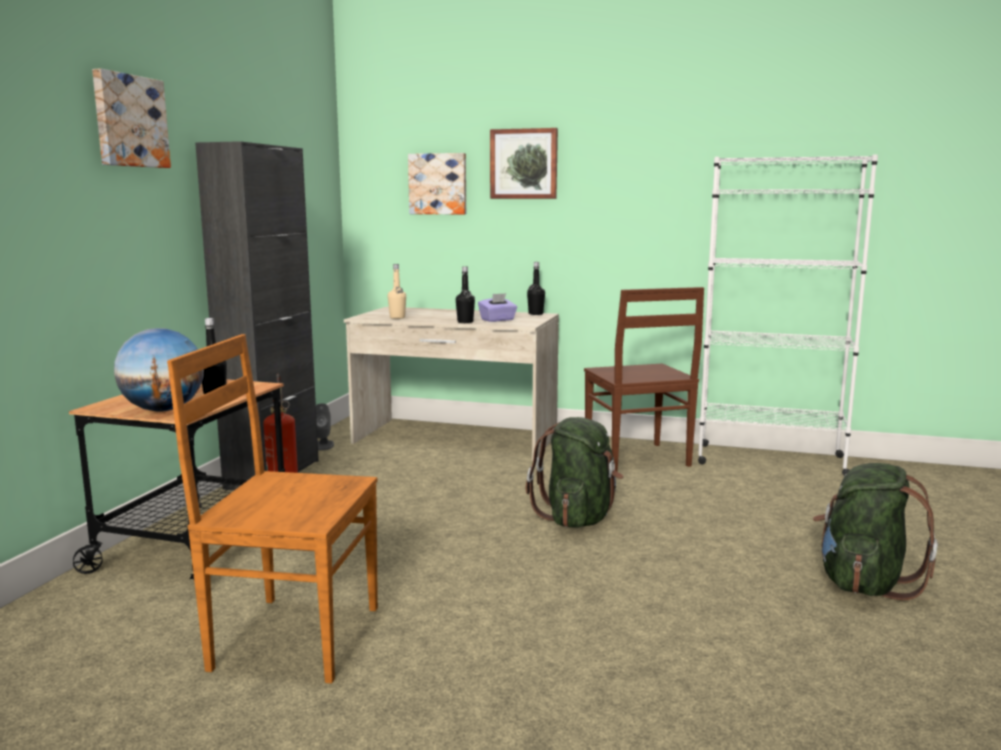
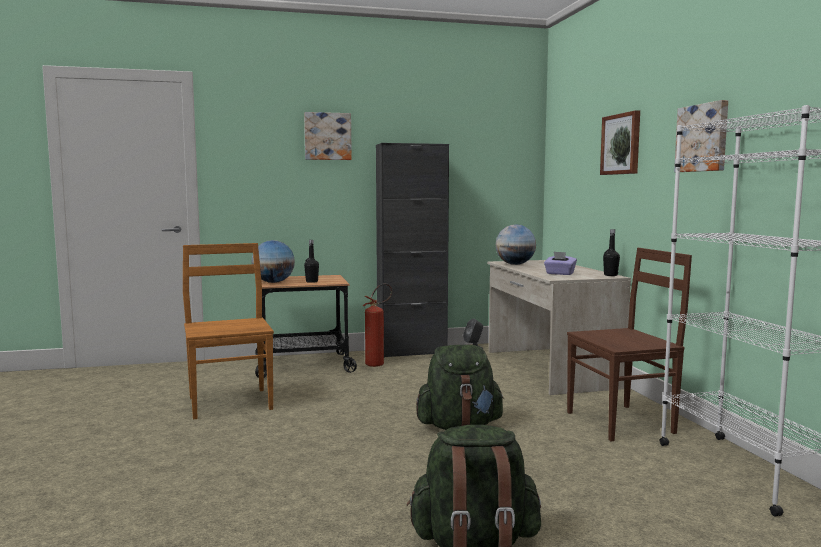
camera: 60 degrees right, 5 degrees down
beige bottle [388,264,406,319] -> globe [496,224,536,265]
picture [408,153,466,215] -> picture moved to [674,100,728,172]
black bottle [456,266,475,323] -> none
brown chair [584,287,704,472] -> brown chair turned 150 degrees counterclockwise [567,248,692,441]

